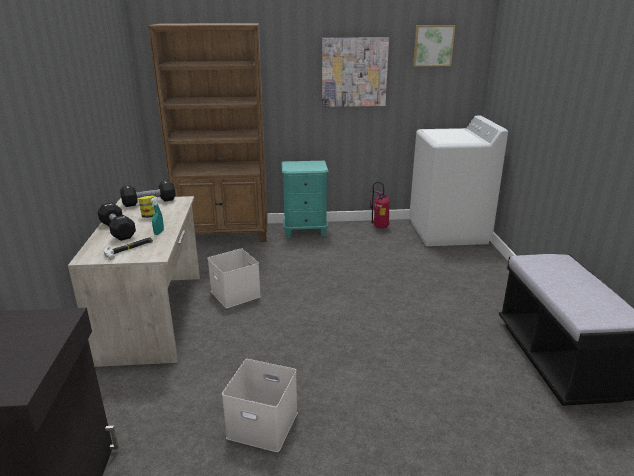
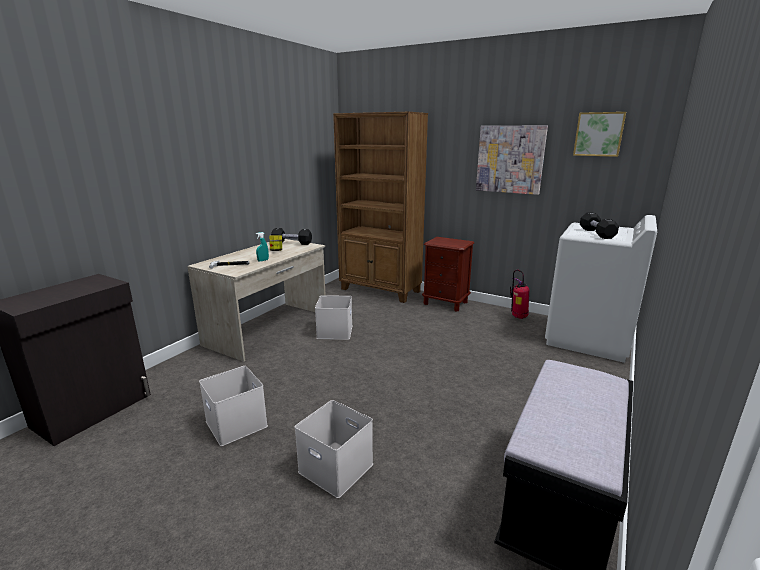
camera: 35 degrees right, 5 degrees down
black dumbbell [97,202,136,241] -> black dumbbell moved to [580,213,619,239]
turquoise nightstand [281,161,329,238] -> brown nightstand [422,237,474,311]
none -> white storage box [295,400,373,498]

